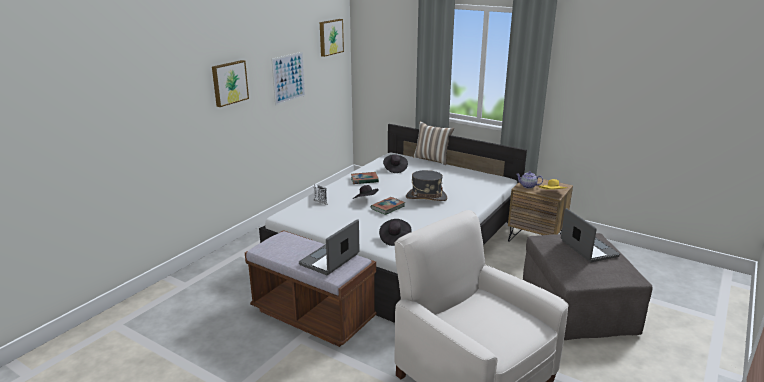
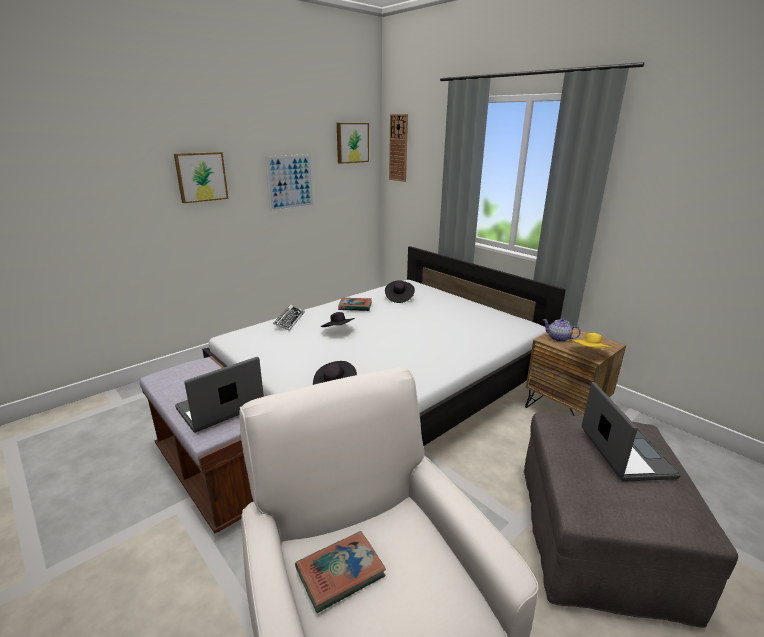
camera: 15 degrees right, 0 degrees up
book [371,197,405,215] -> book moved to [295,531,386,613]
grey hat [406,170,447,201] -> none
pillow [413,121,454,165] -> none
none -> wall clock [389,114,408,182]

